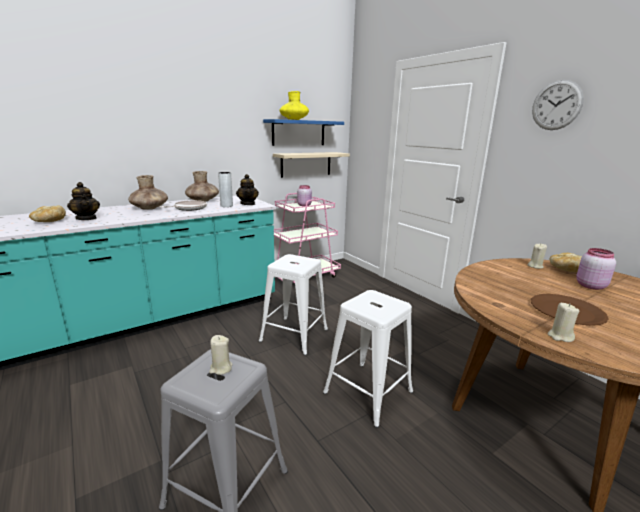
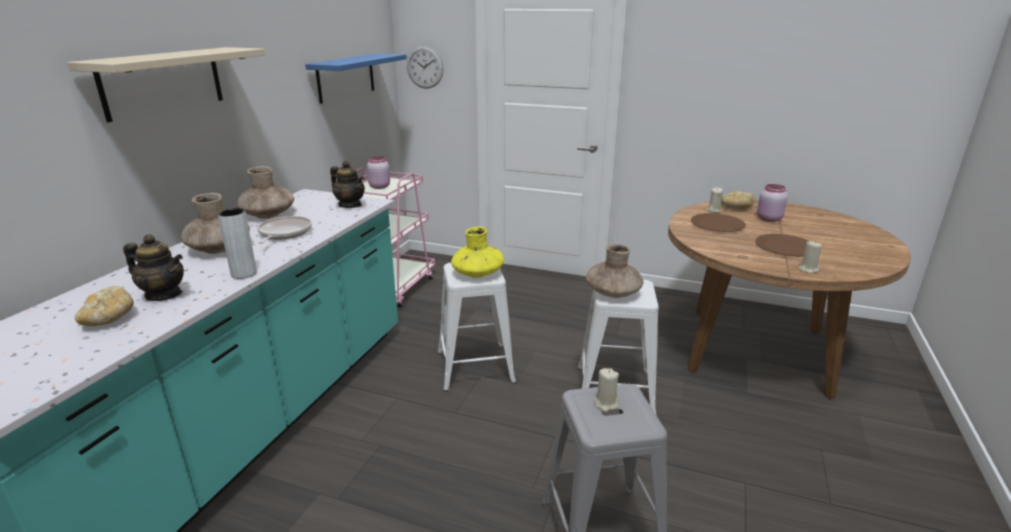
camera: 35 degrees left, 5 degrees up
grey vase [218,172,233,207] -> grey vase moved to [218,208,257,279]
beige shelf [273,152,350,178] -> beige shelf moved to [67,47,265,122]
yellow vase [280,91,309,120] -> yellow vase moved to [451,227,504,277]
wall clock [532,80,584,130] -> wall clock moved to [407,46,444,89]
none -> brown vase [586,244,643,298]
none -> brown plate [691,213,746,232]

